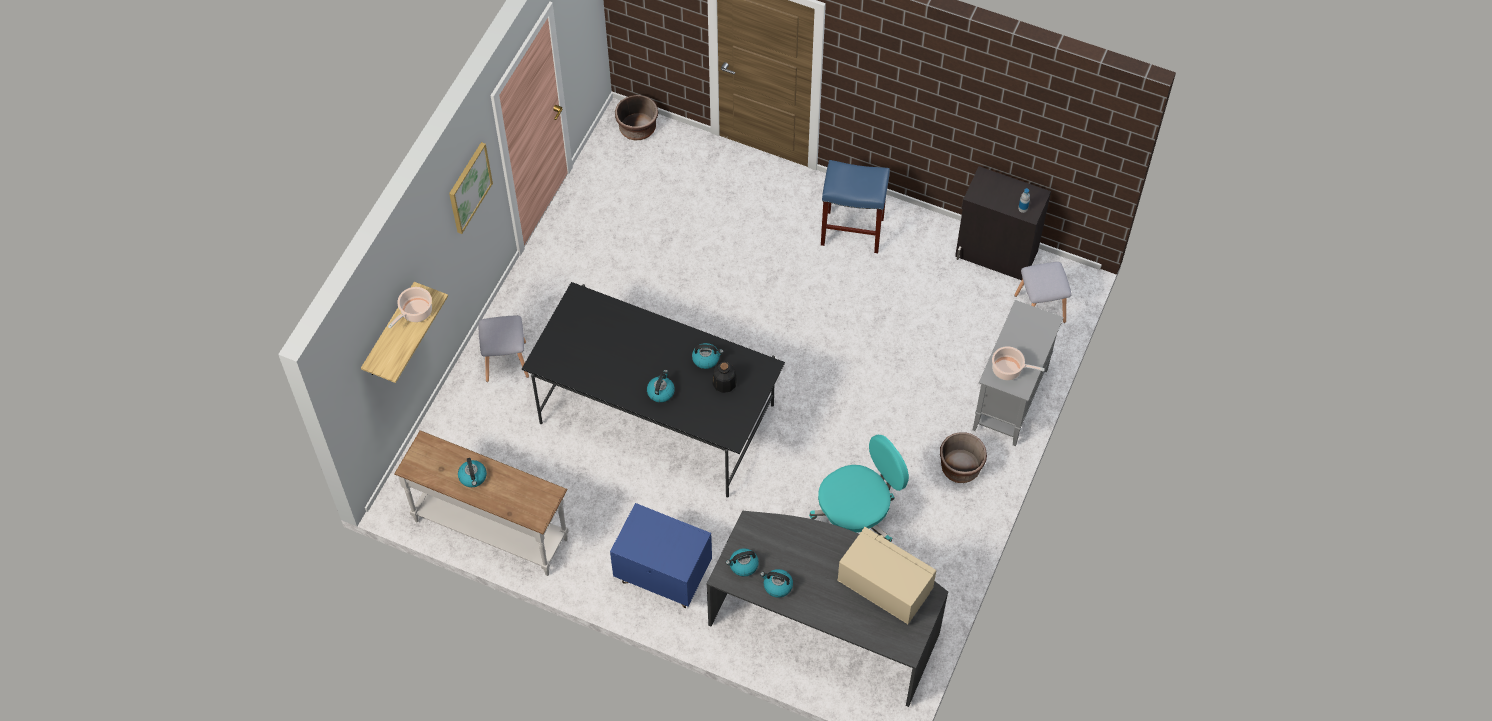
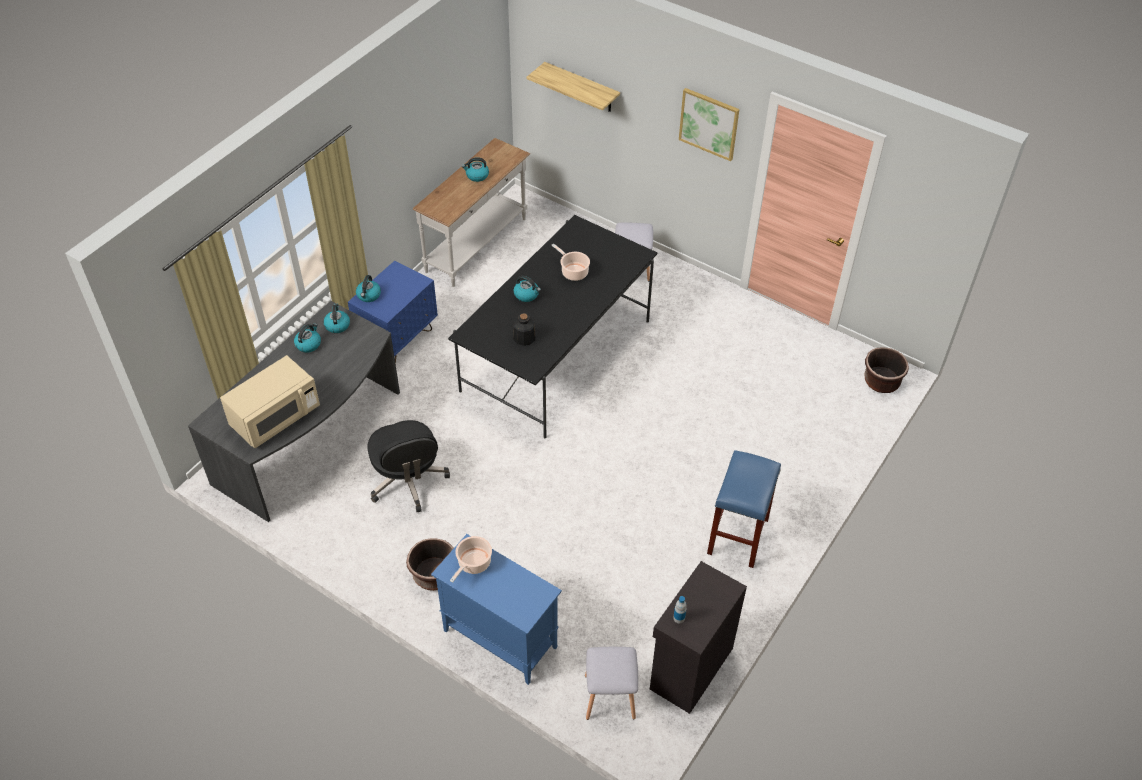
camera: 100 degrees right, 10 degrees down
cooking pot [388,287,432,329] -> cooking pot moved to [551,243,590,281]
kettle [692,343,724,369] -> kettle moved to [356,275,381,302]
turquoise office chair [809,435,909,542] -> black office chair [368,420,450,512]
grey cabinet [973,300,1064,446] -> blue cabinet [431,534,562,685]

